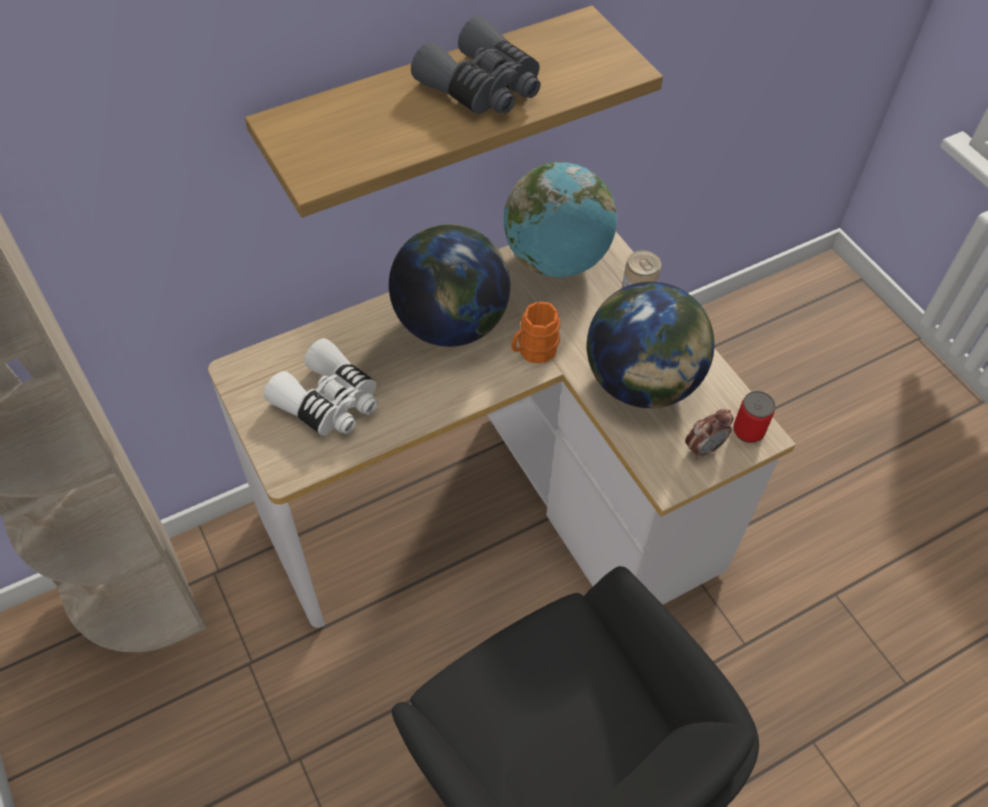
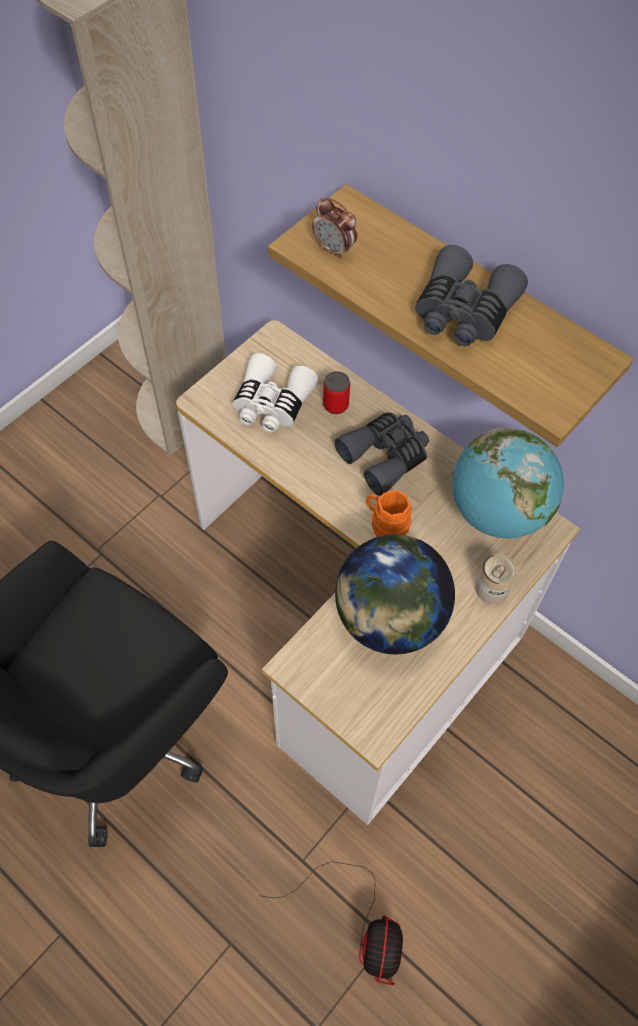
camera: 70 degrees right, 5 degrees up
globe [389,224,510,347] -> grey binoculars [334,412,429,496]
alarm clock [685,409,733,460] -> alarm clock moved to [312,197,358,259]
can [733,391,775,443] -> can moved to [323,371,350,414]
none -> fan [259,861,403,985]

